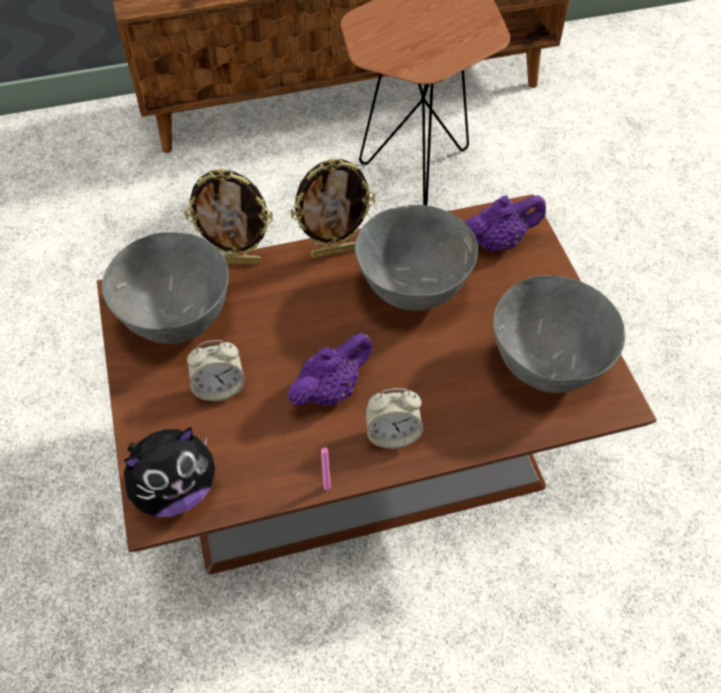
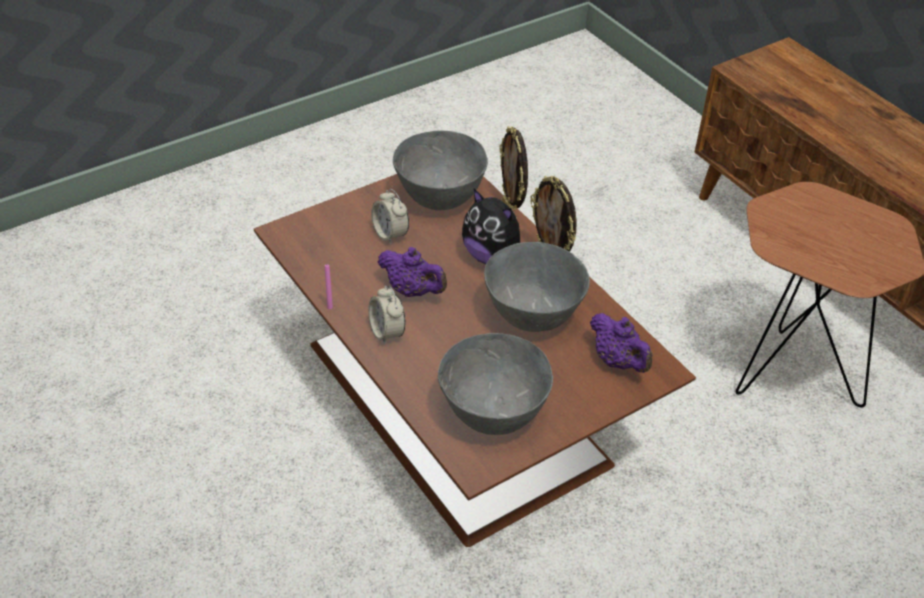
camera: 70 degrees right, 10 degrees down
plush toy [124,427,215,517] -> plush toy moved to [462,189,520,264]

